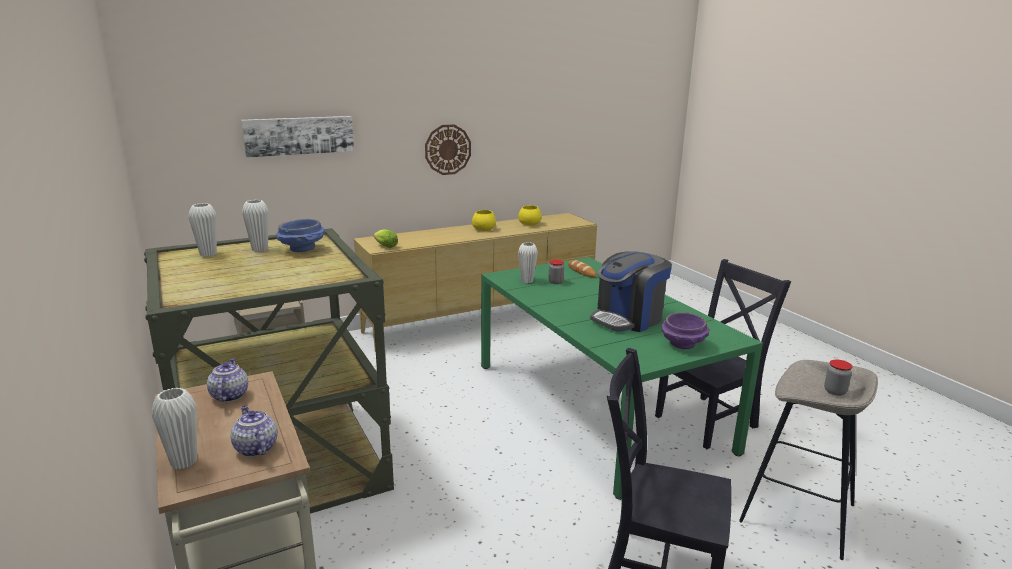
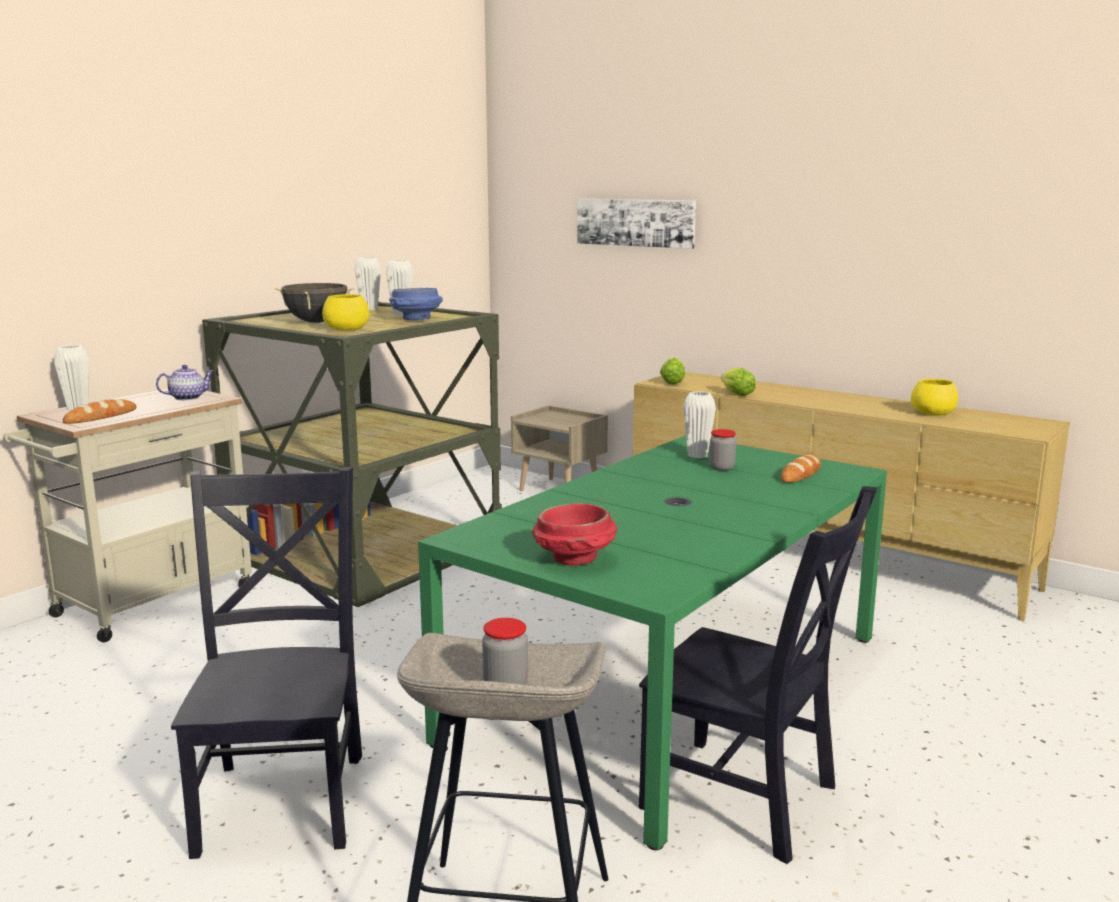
camera: 65 degrees right, 5 degrees down
teapot [231,405,278,457] -> bread [63,399,136,424]
wall clock [425,124,471,175] -> none
yellow bowl [472,210,496,231] -> yellow bowl moved to [322,294,369,330]
coffee machine [590,251,672,332] -> none
purple bowl [662,312,710,349] -> red bowl [532,503,617,566]
none -> black cooking pot [274,283,355,323]
none -> lettuce [721,368,755,396]

